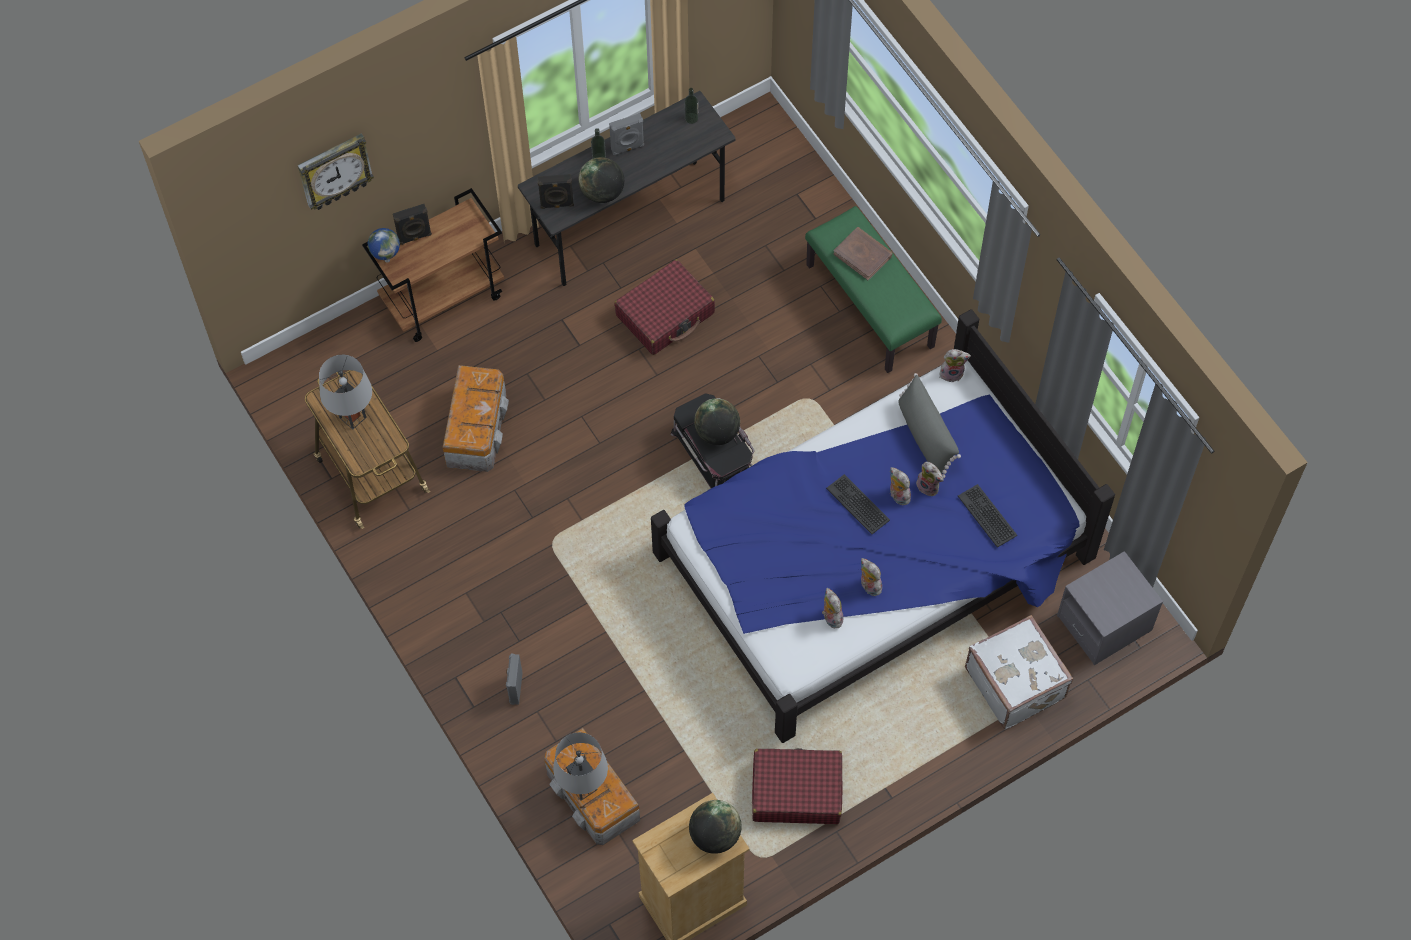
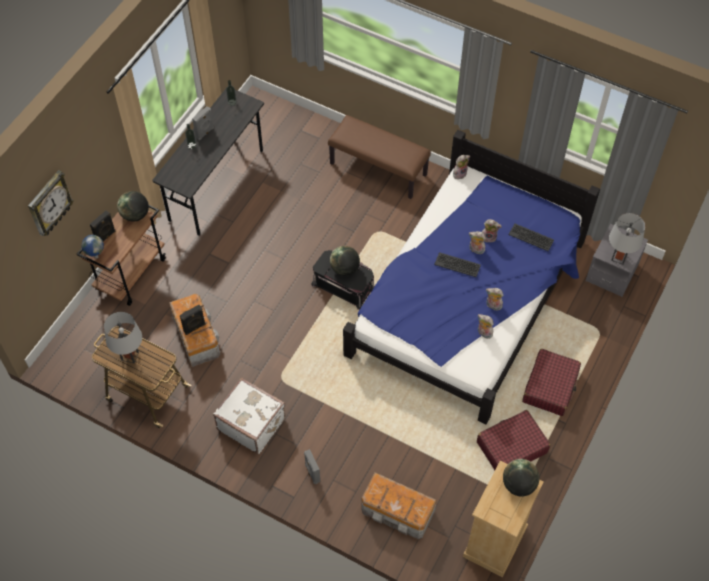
camera: 30 degrees left, 5 degrees down
black speaker [538,174,574,209] -> black speaker moved to [180,305,206,335]
grey table lamp [553,732,608,801] -> grey table lamp moved to [609,213,645,265]
globe [579,157,624,203] -> globe moved to [117,191,149,222]
red suitcase [614,259,715,355] -> red suitcase moved to [522,349,581,416]
green bench [805,206,942,373] -> brown bench [328,115,431,199]
brown book [833,227,893,280] -> none
grey pillow [899,373,961,478] -> none
white suitcase [965,615,1073,730] -> white suitcase moved to [213,378,285,454]

